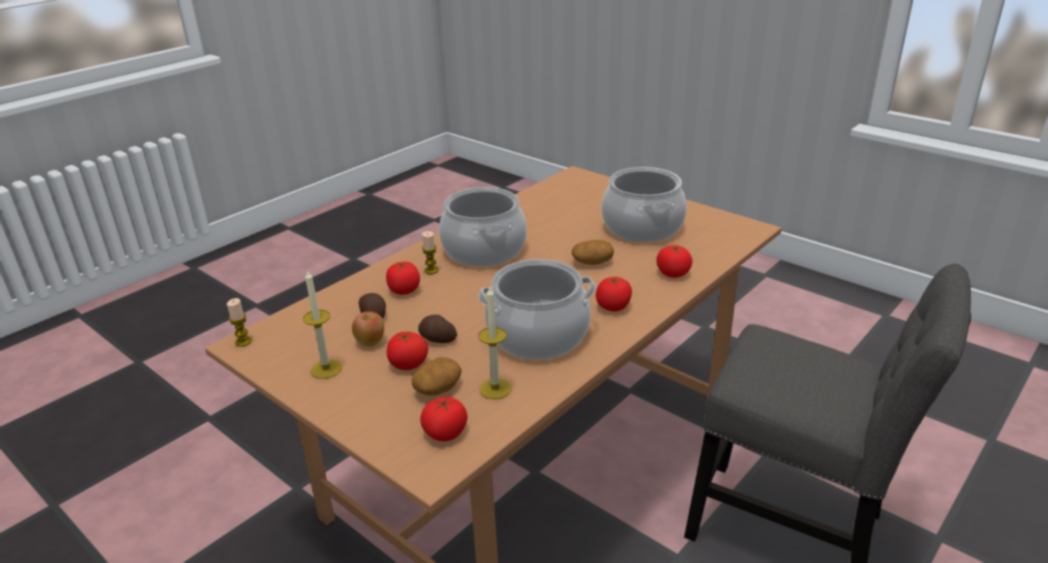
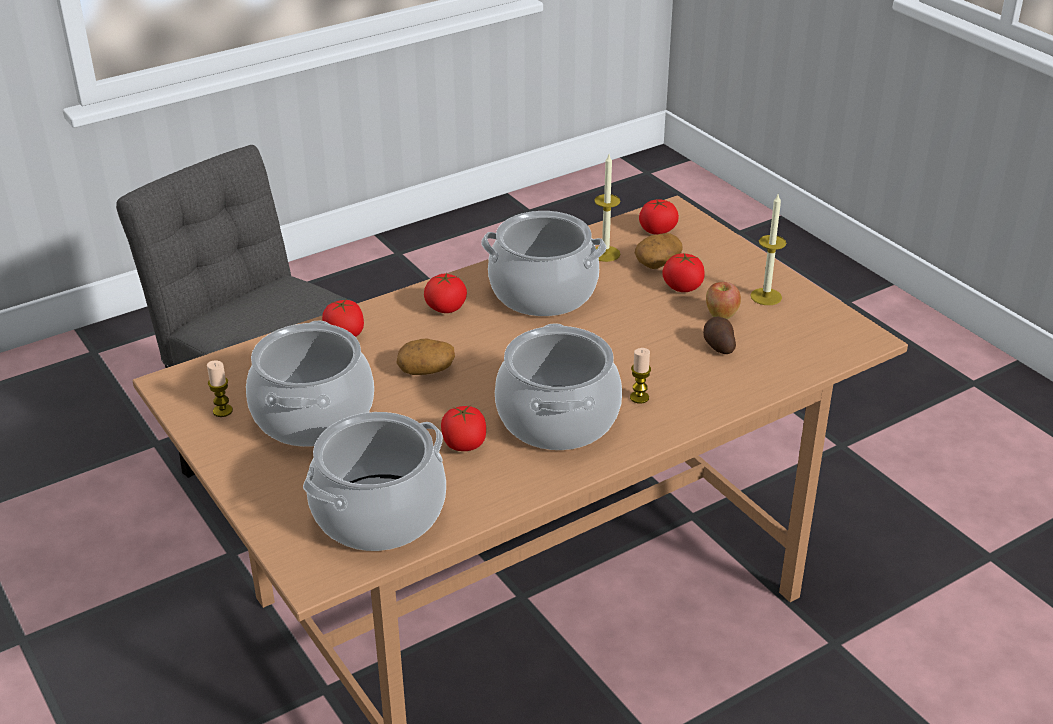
camera: 165 degrees left, 5 degrees up
candle [227,298,252,347] -> candle moved to [207,360,233,417]
tomato [386,262,420,295] -> tomato moved to [441,406,486,451]
potato [418,315,457,343] -> none
none -> cooking pot [303,412,446,551]

